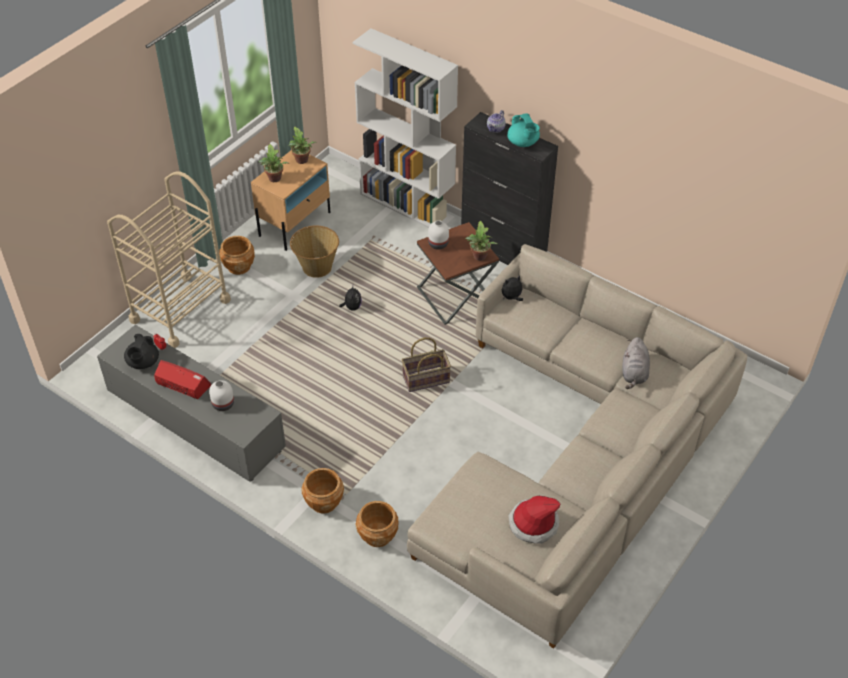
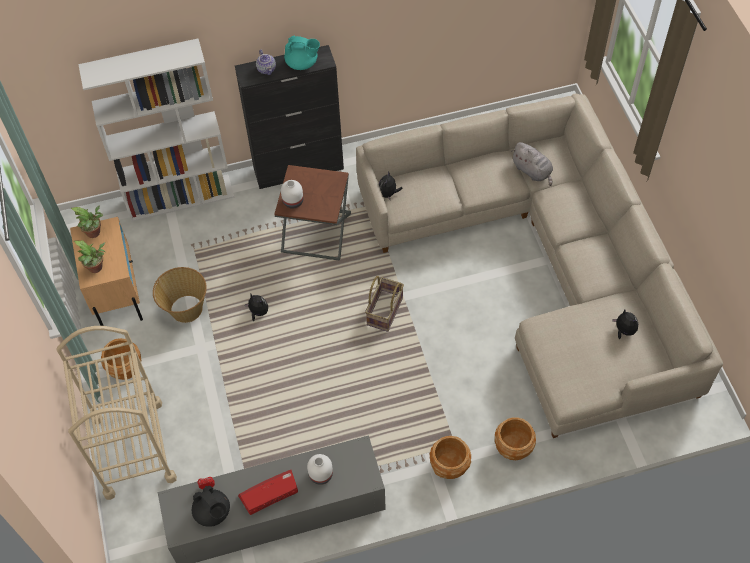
camera: 50 degrees left, 10 degrees up
potted plant [465,221,497,261] -> none
hat [508,496,560,544] -> plush toy [612,310,638,339]

